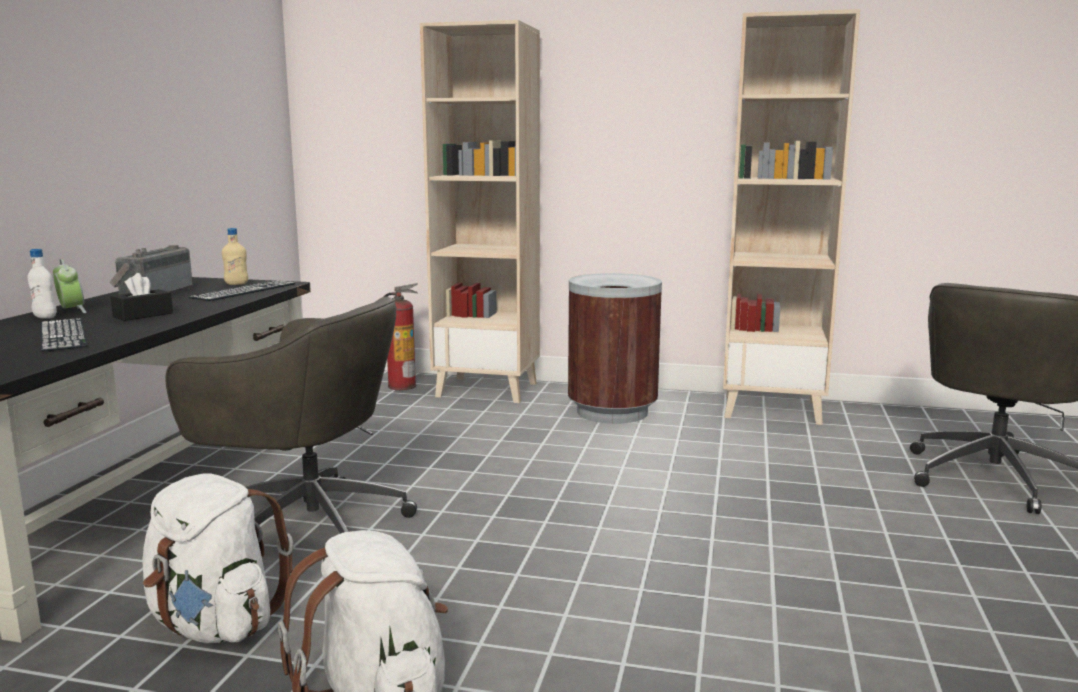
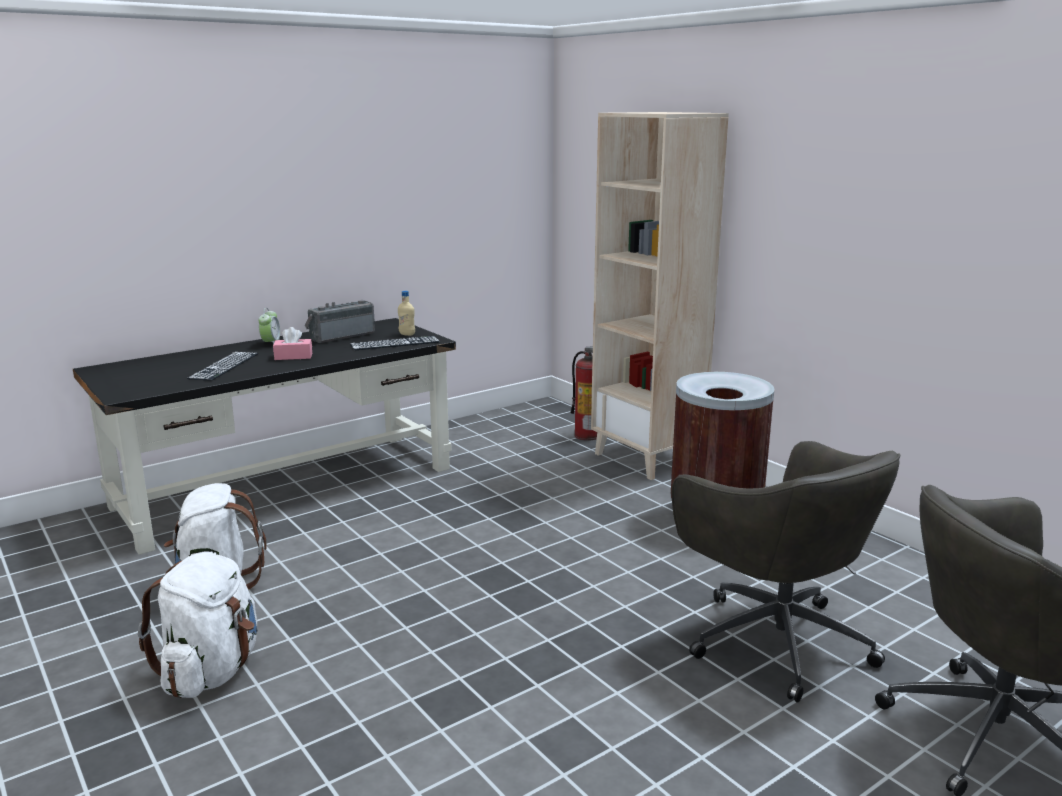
camera: 40 degrees right, 5 degrees up
white bottle [28,249,57,319] -> none
black tissue box [110,273,173,321] -> pink tissue box [273,327,312,360]
grey office chair [165,297,417,534] -> grey office chair moved to [672,441,900,703]
beige bookcase [723,9,860,425] -> none

